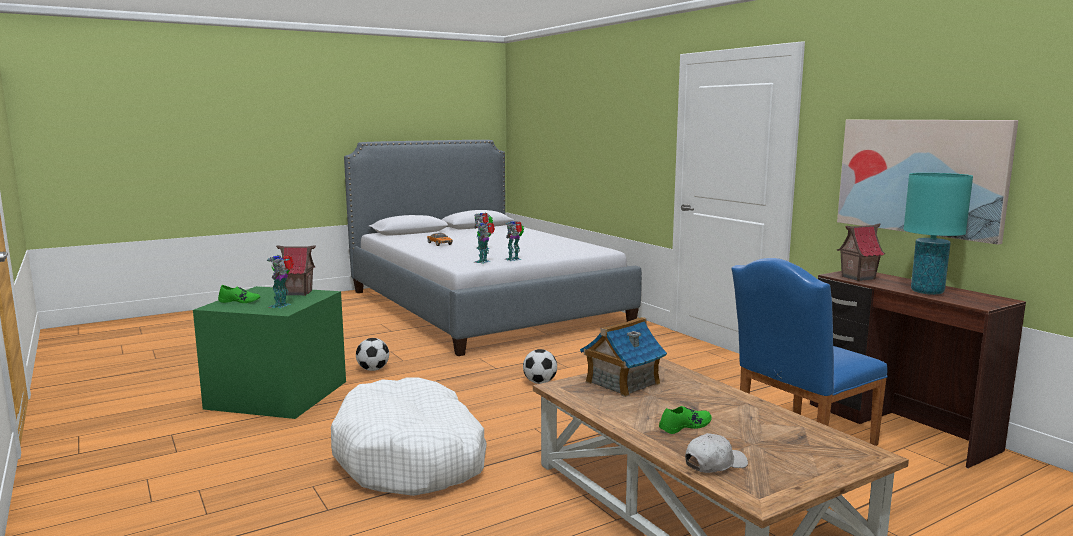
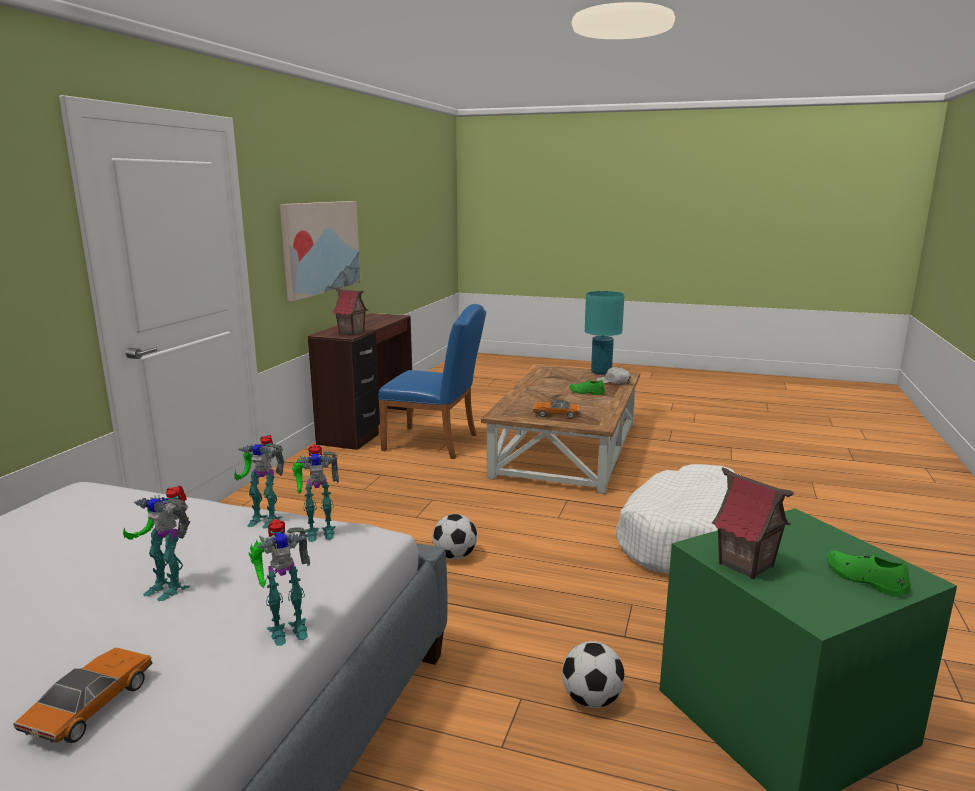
camera: 130 degrees left, 5 degrees up
toy robot [267,255,294,309] -> toy robot moved to [249,519,310,646]
toy house [580,317,667,397] -> toy car [533,399,579,418]
turquoise table lamp [904,173,973,295] -> turquoise table lamp moved to [585,291,625,375]

